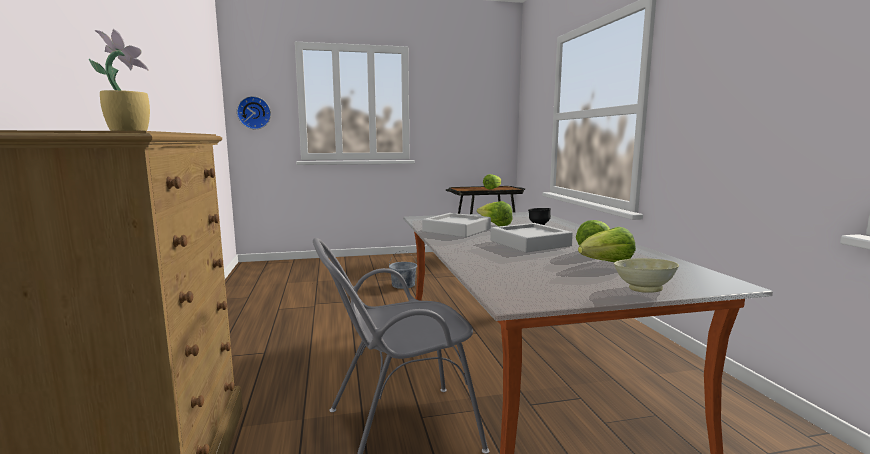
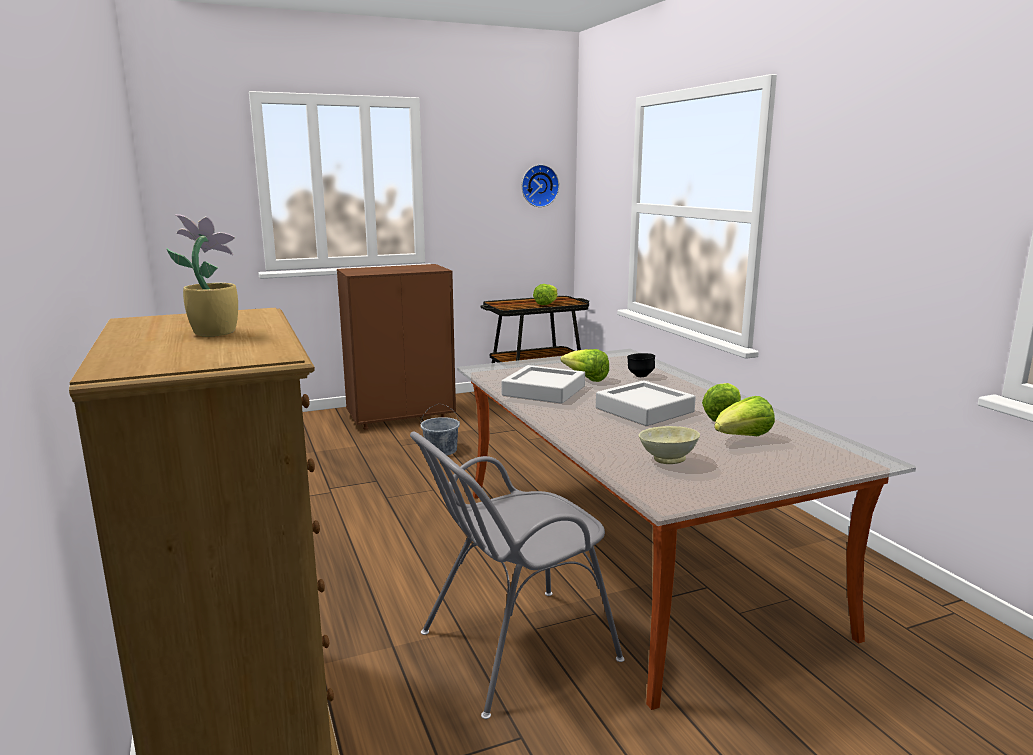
camera: 10 degrees left, 5 degrees up
wall clock [237,96,271,129] -> wall clock moved to [522,164,559,207]
beige bowl [614,258,679,293] -> beige bowl moved to [639,426,700,464]
none -> brown cabinet [337,264,456,429]

